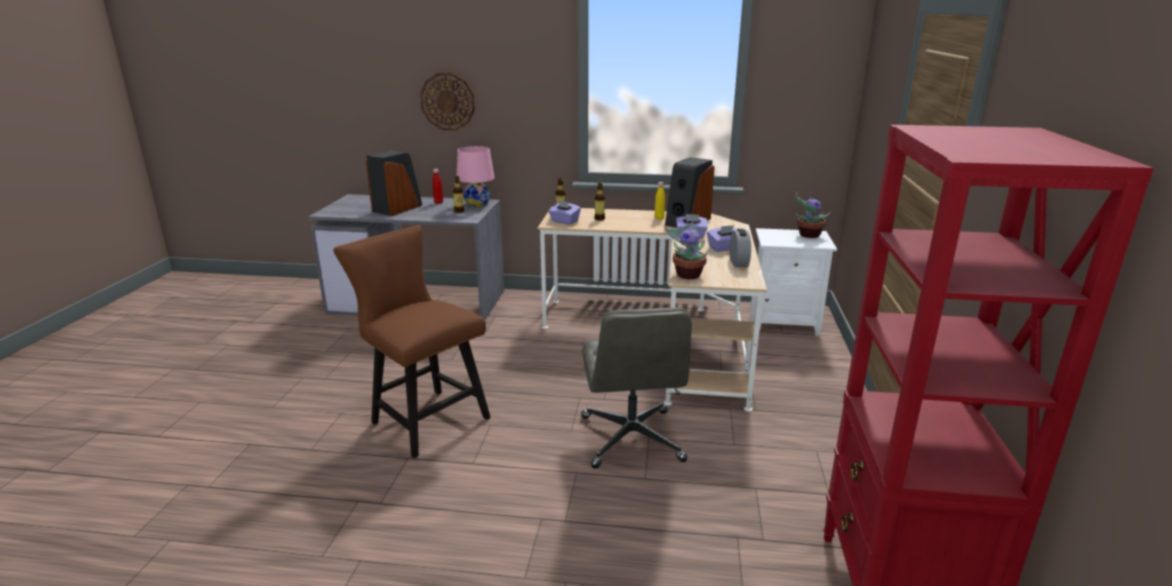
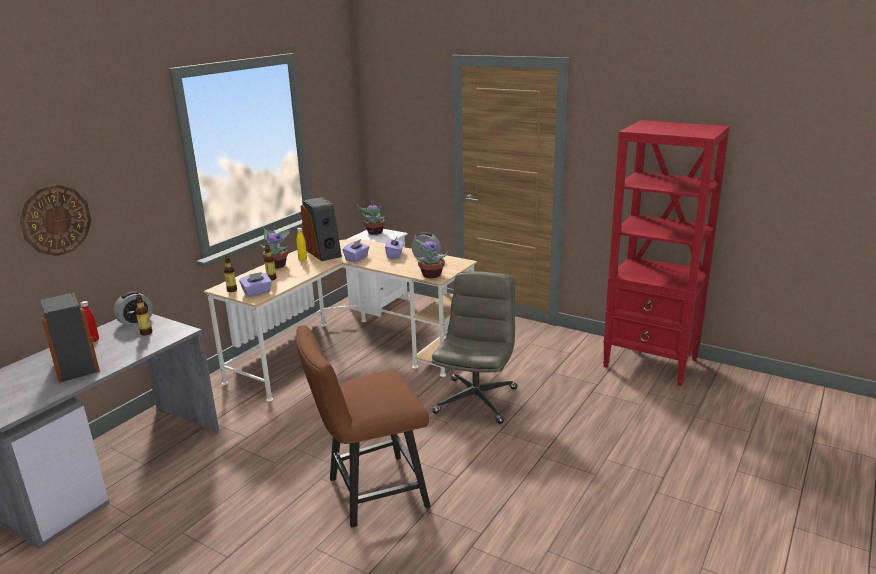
camera: 65 degrees left, 0 degrees up
pink table lamp [457,146,494,207] -> alarm clock [114,291,153,327]
grey office chair [581,308,692,468] -> grey office chair turned 90 degrees counterclockwise [432,271,517,424]
none -> potted plant [259,226,292,269]

